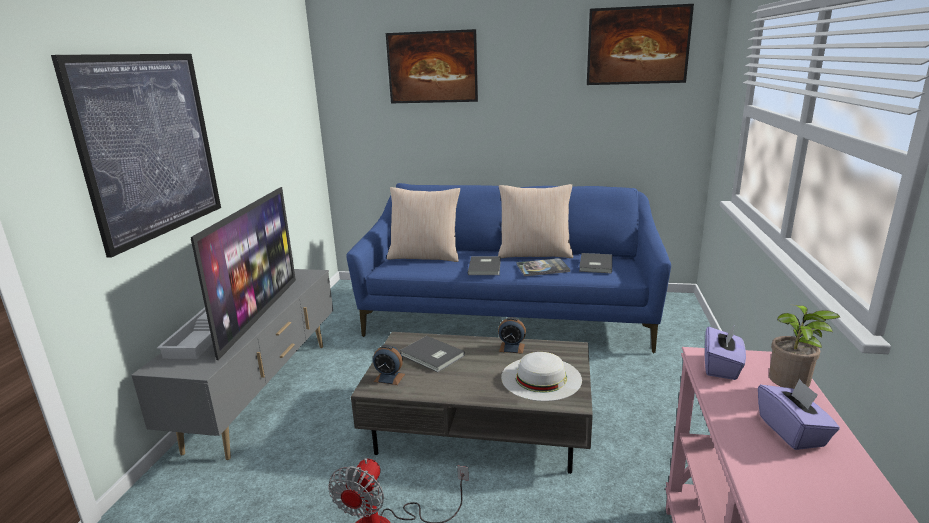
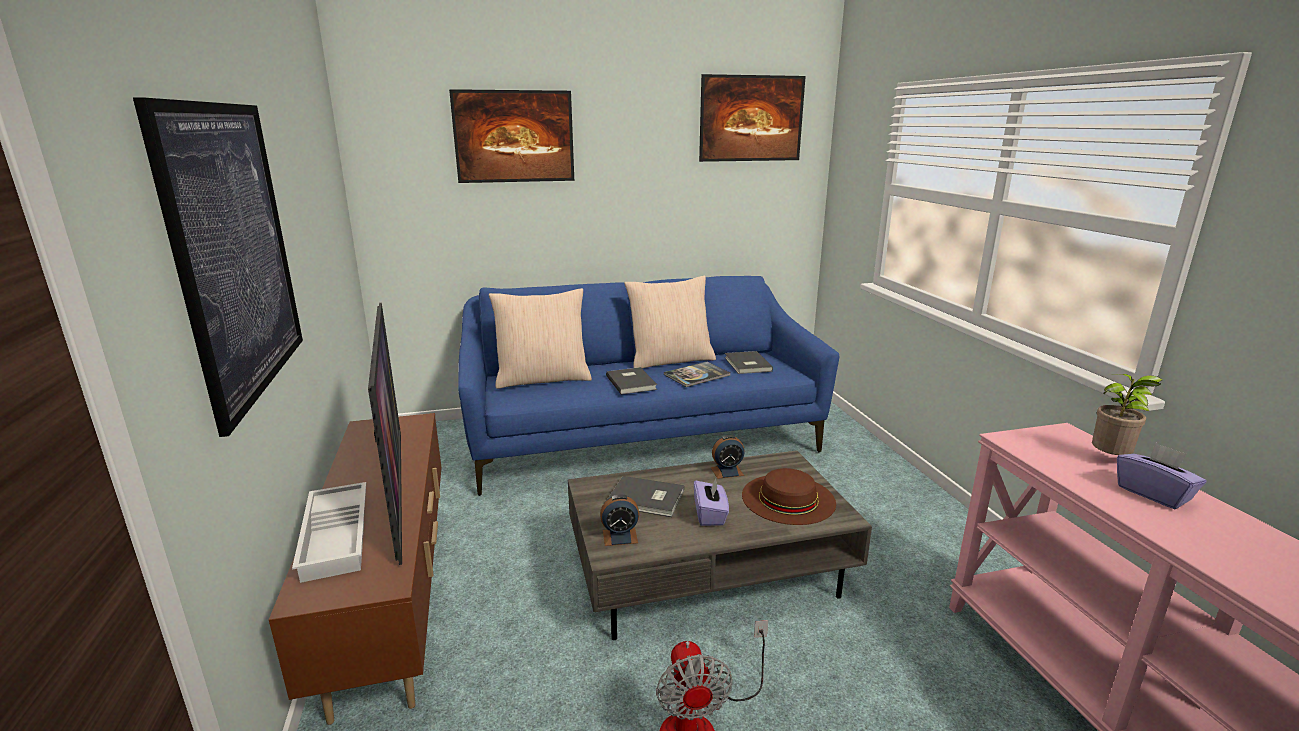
camera: 25 degrees left, 0 degrees up
grey tv stand [131,269,333,460] -> brown tv stand [269,413,442,725]
white hat [501,352,582,401] -> brown hat [742,468,836,525]
purple tissue box [705,326,746,380] -> purple tissue box moved to [694,478,729,526]

